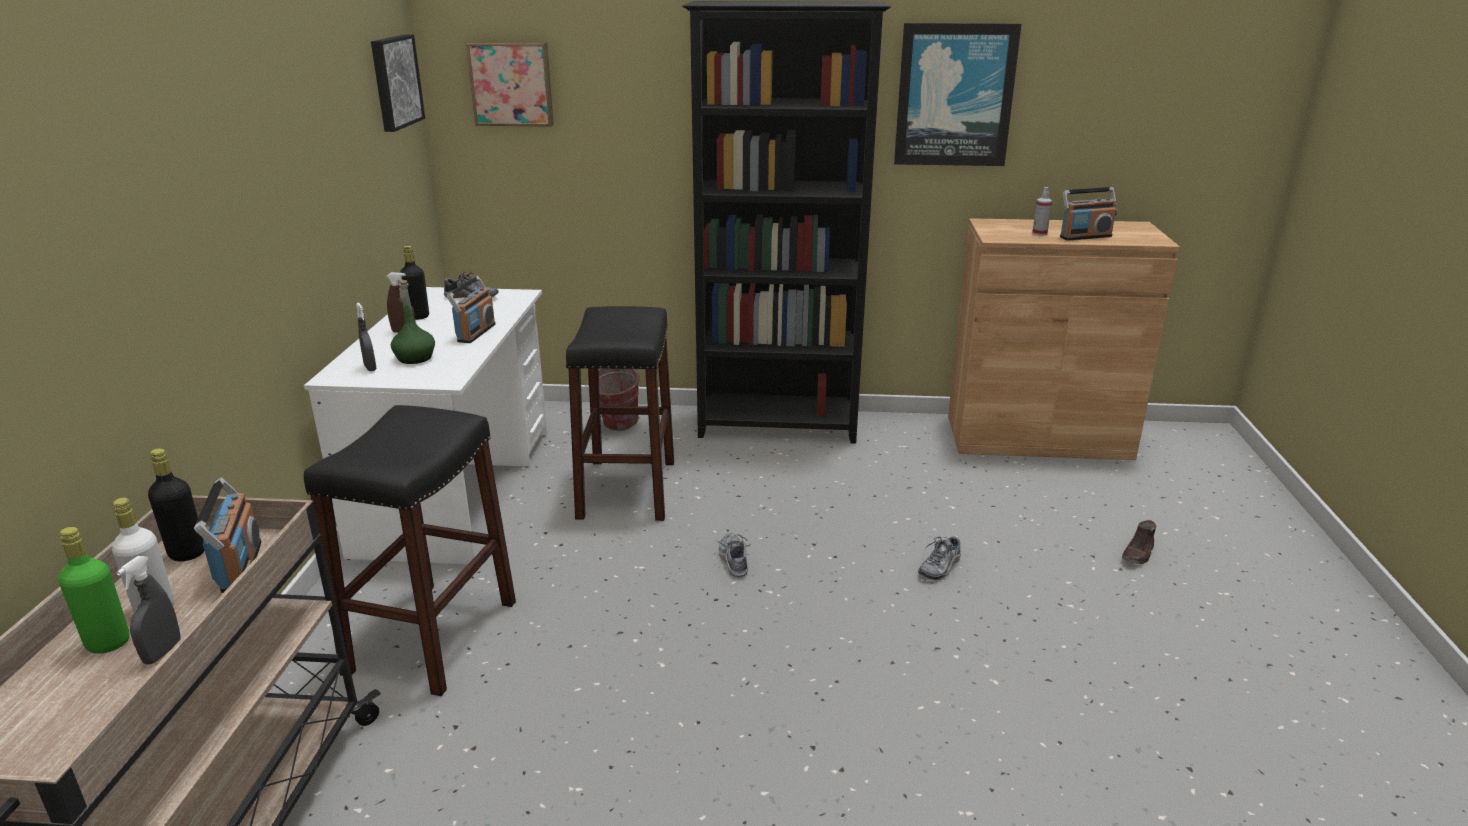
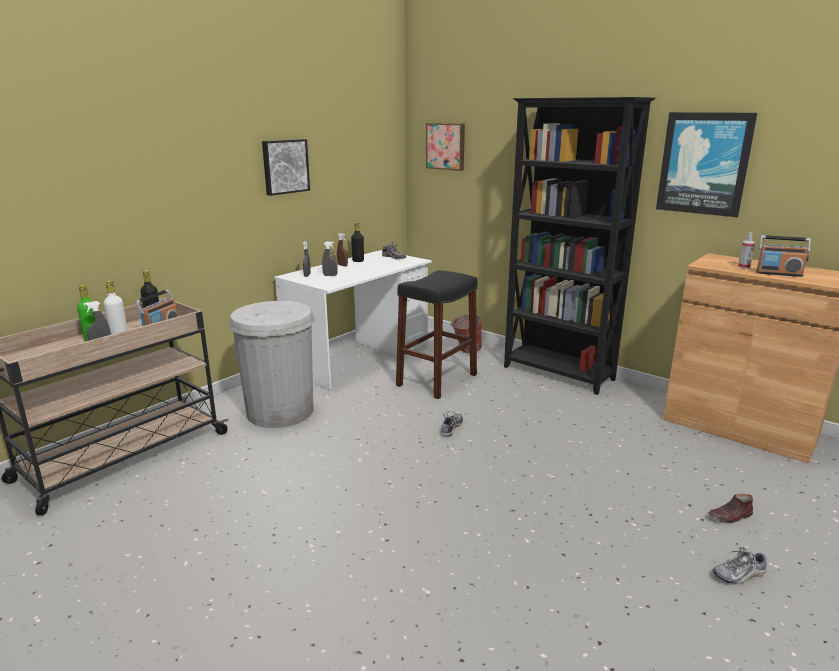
camera: 35 degrees right, 5 degrees down
black stool [304,405,516,696] -> white trash can [229,301,315,428]
picture [371,35,425,132] -> picture moved to [262,139,310,196]
green bottle [391,280,435,364] -> grey spray bottle [322,242,338,276]
radio [446,276,496,343] -> none
shoe [918,534,961,580] -> shoe moved to [712,547,767,586]

